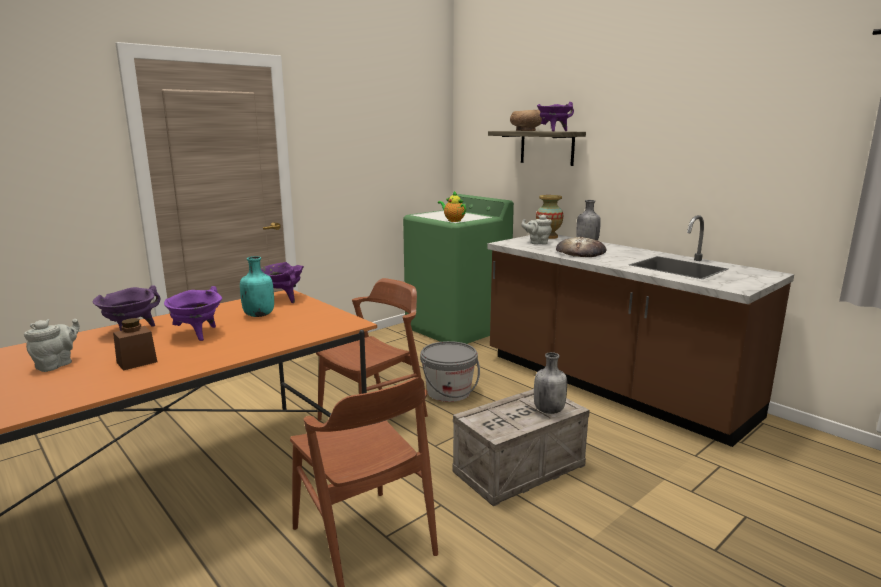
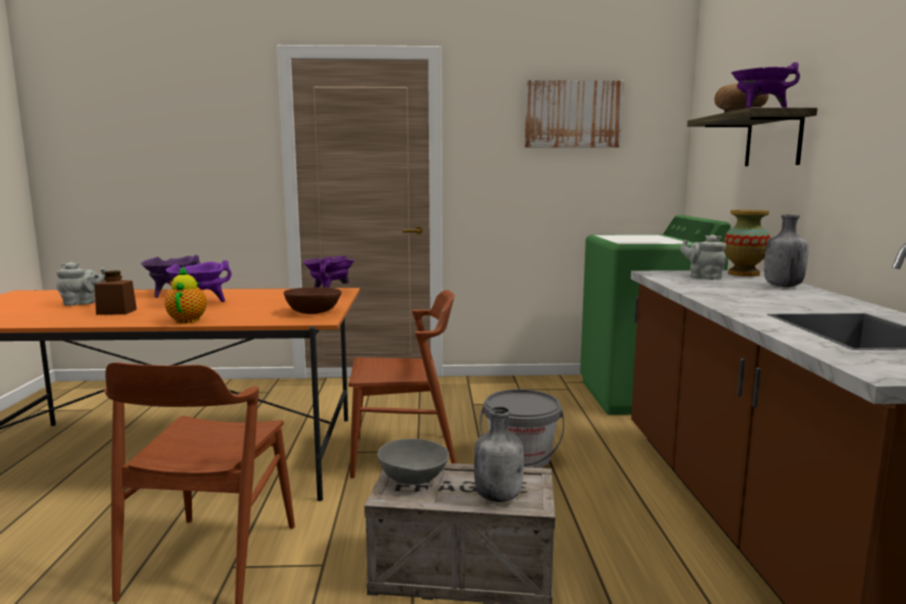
camera: 40 degrees right, 5 degrees down
turquoise bottle [240,256,274,317] -> none
teapot [438,191,466,222] -> teapot moved to [165,266,207,324]
bread [556,237,606,257] -> none
none -> brown bowl [284,287,342,314]
none -> grey bowl [377,439,449,485]
none -> picture [525,80,624,148]

